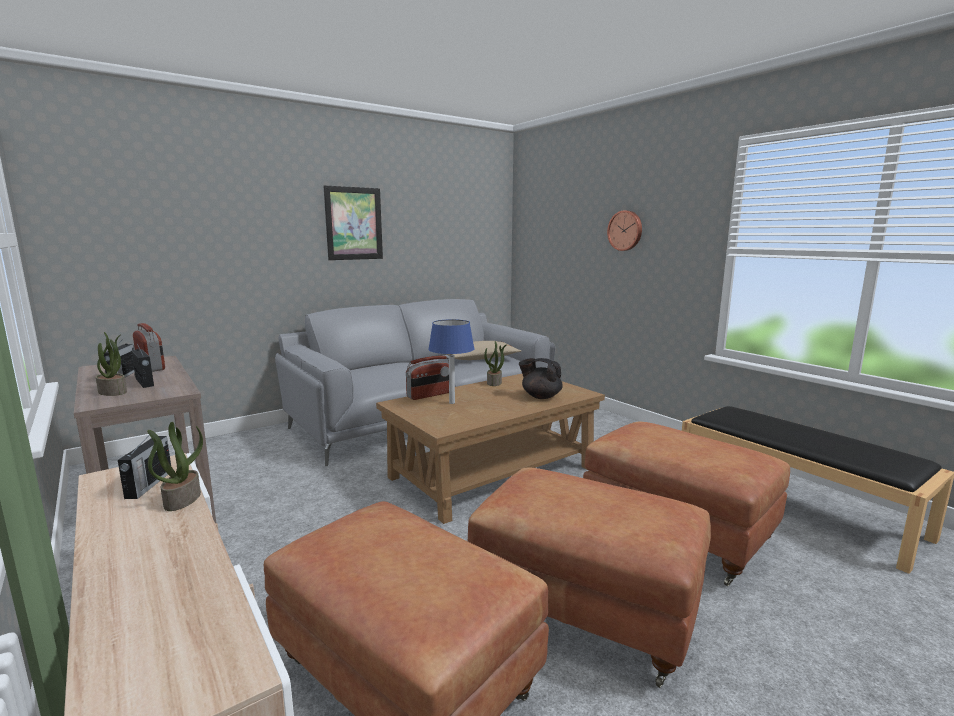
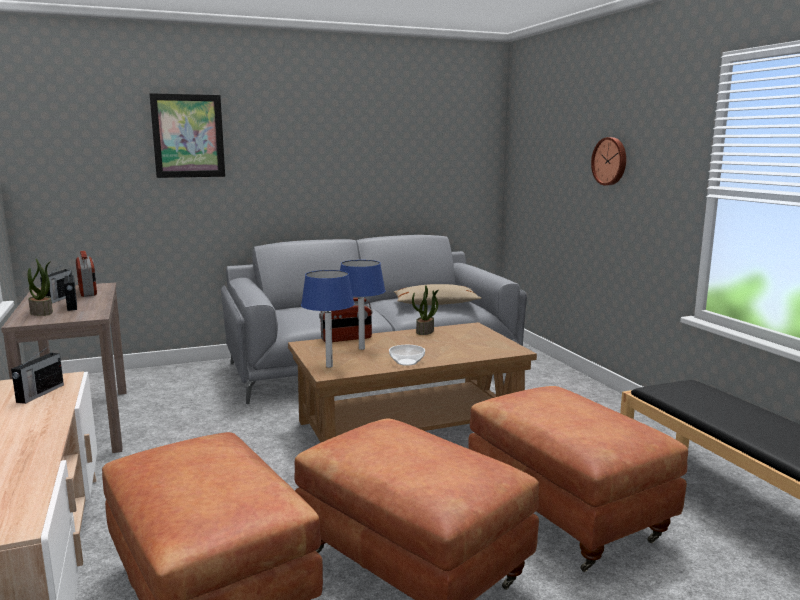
camera: 15 degrees right, 0 degrees up
potted plant [147,422,203,511] -> none
picture [323,185,383,260] -> picture moved to [149,93,225,178]
black teapot [519,358,563,399] -> none
none -> blue table lamp [301,270,354,368]
none -> bowl [389,345,425,366]

